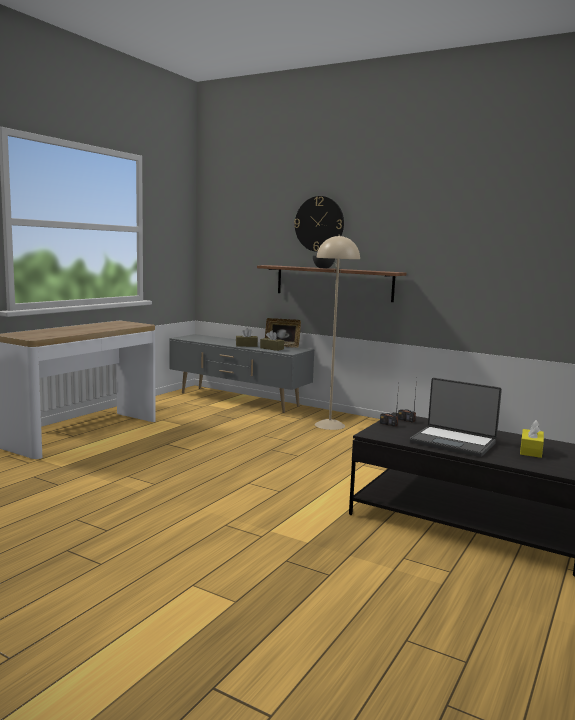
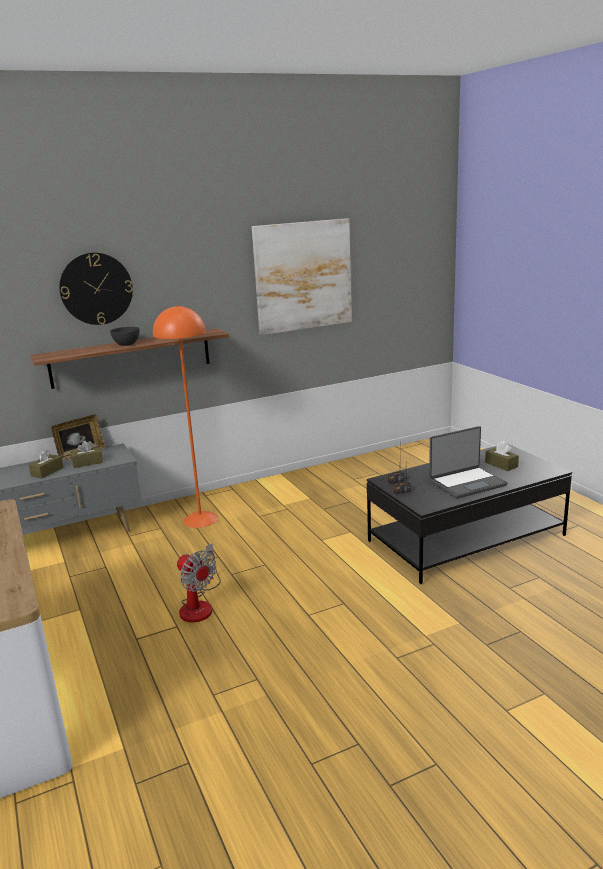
camera: 55 degrees left, 10 degrees up
beige floor lamp [315,235,360,430] -> orange floor lamp [153,305,218,528]
yellow tissue box [520,420,544,458] -> brown tissue box [485,441,519,471]
none -> fan [177,544,221,622]
none -> picture [252,218,352,335]

